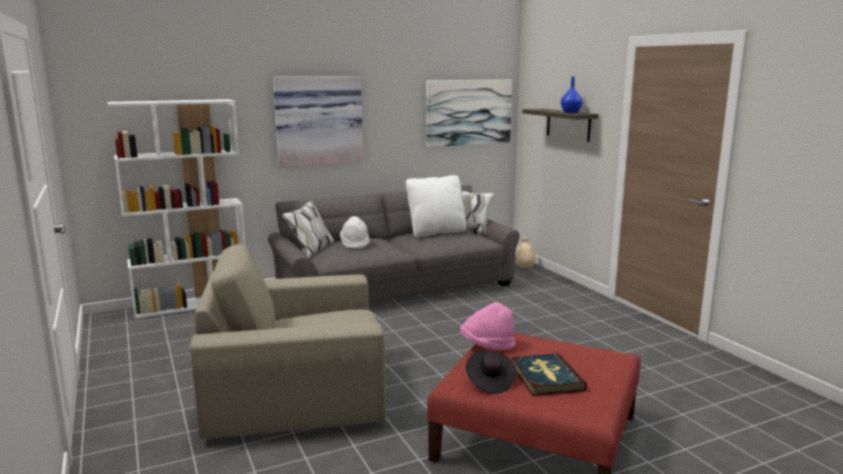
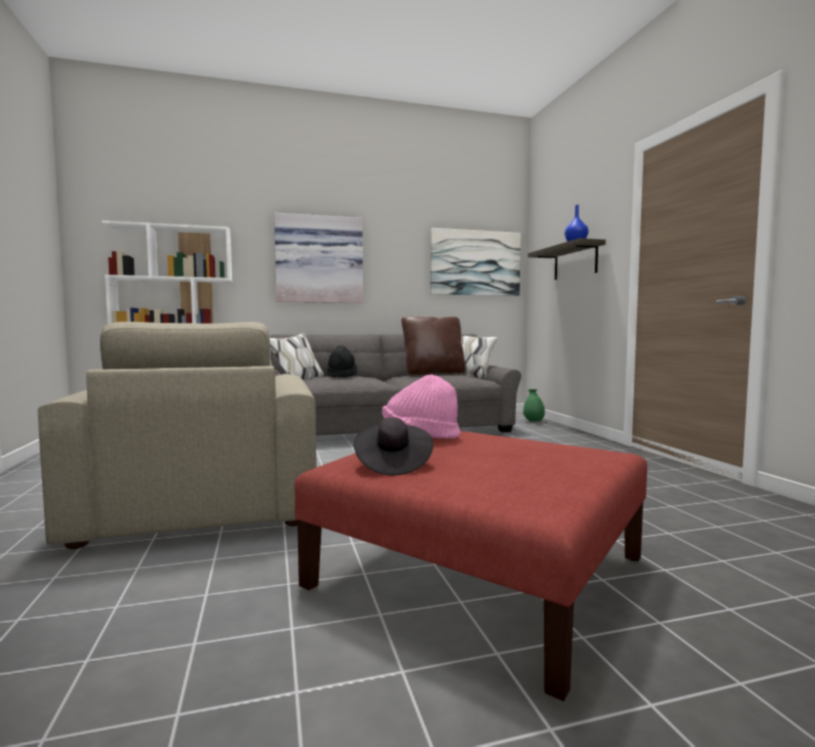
camera: 10 degrees right, 10 degrees down
beige armchair [190,244,386,439] -> beige armchair turned 105 degrees counterclockwise [38,322,317,549]
white hat [340,216,370,249] -> black hat [327,345,357,378]
white pillow [406,175,467,237] -> brown pillow [401,316,466,375]
book [512,353,587,396] -> none
beige vase [516,238,536,269] -> green vase [523,389,545,421]

